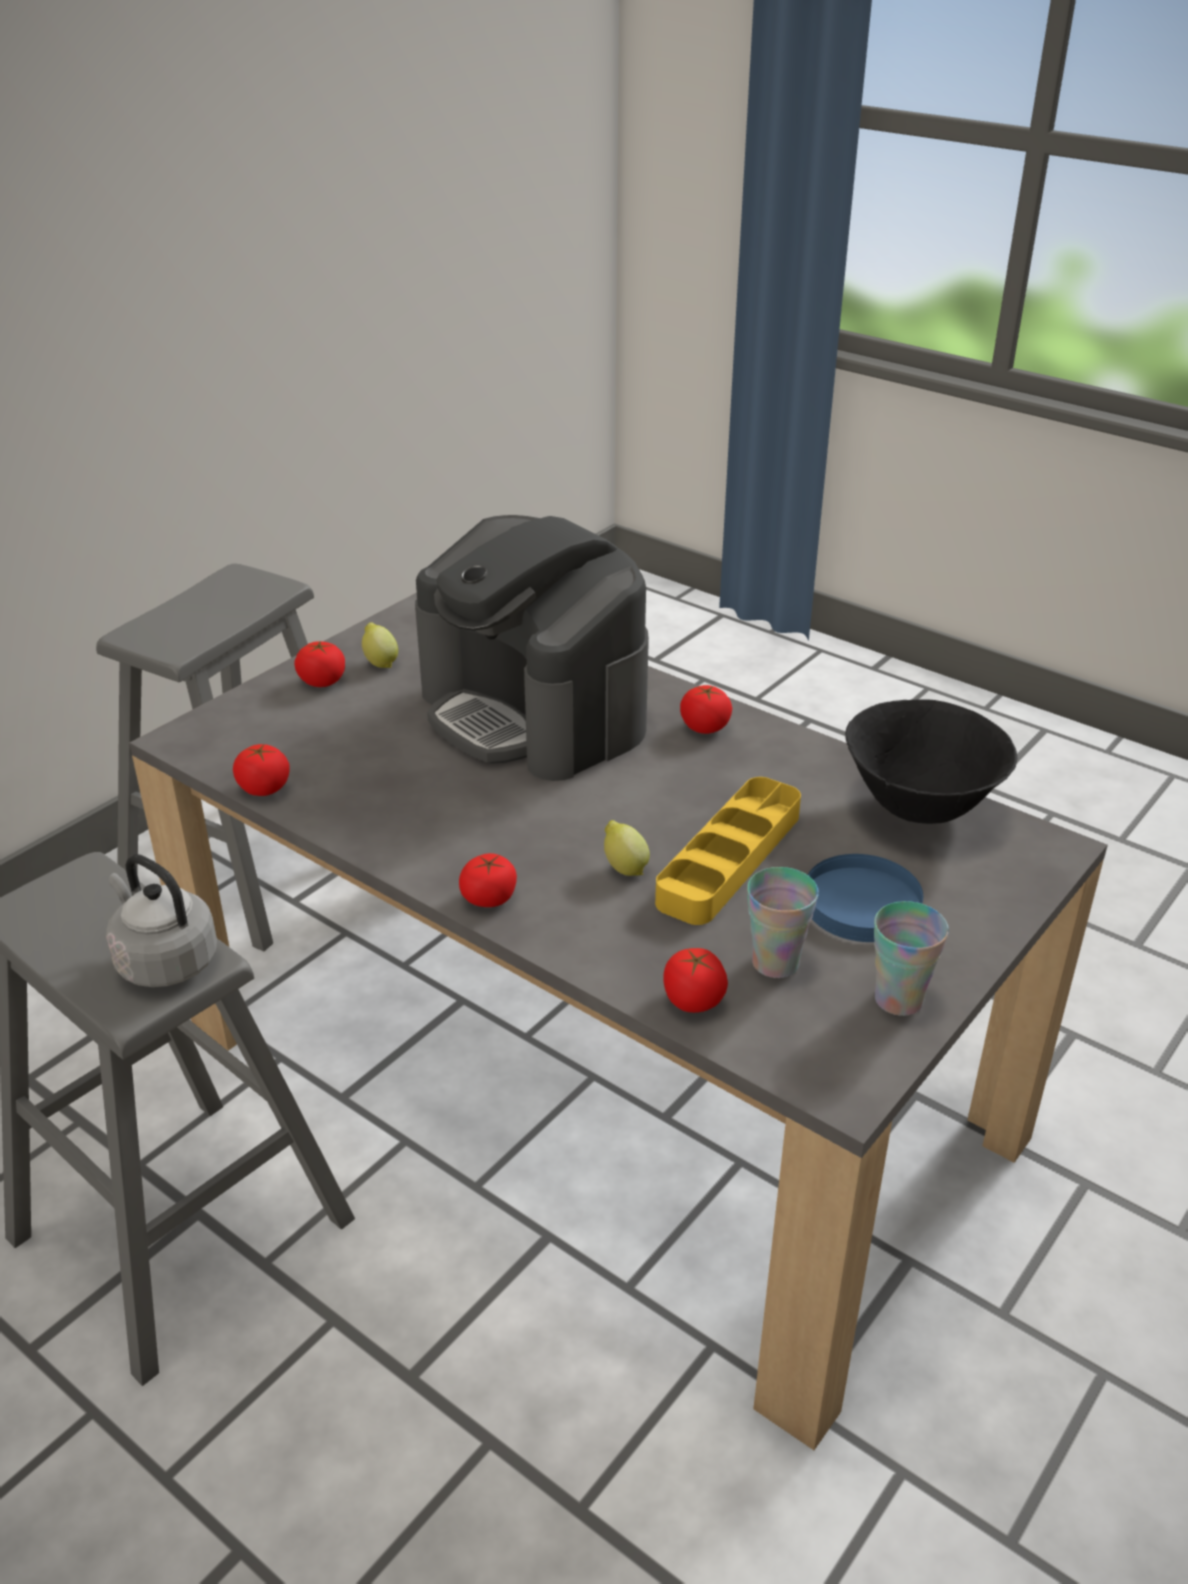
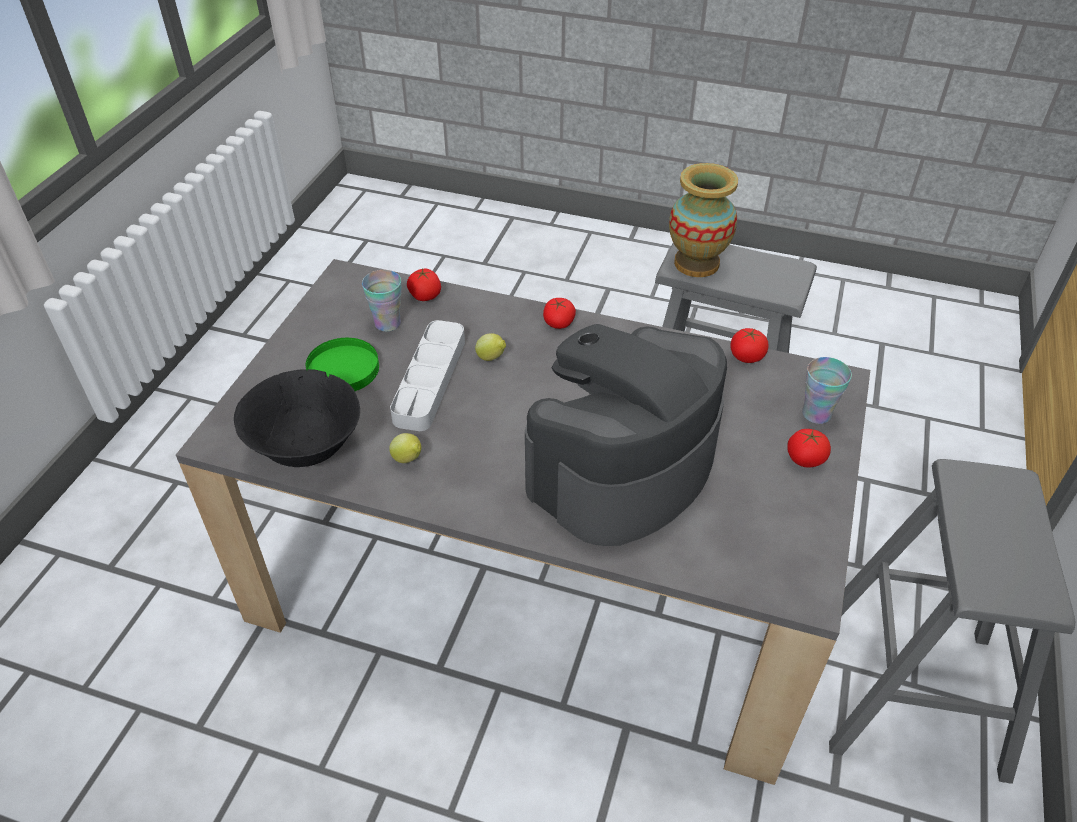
camera: 160 degrees right, 10 degrees up
grey kettle [106,854,217,987] -> vase [669,163,738,277]
lemon [362,622,398,668] -> lemon moved to [389,433,421,463]
coffee machine [415,515,649,781] -> coffee machine turned 75 degrees counterclockwise [525,324,727,546]
yellow tray [655,777,801,925] -> grey tray [390,320,465,431]
tomato [680,685,732,734] -> none
blue plate [808,854,923,942] -> green plate [306,338,379,391]
cup [874,901,949,1016] -> cup moved to [802,357,852,424]

